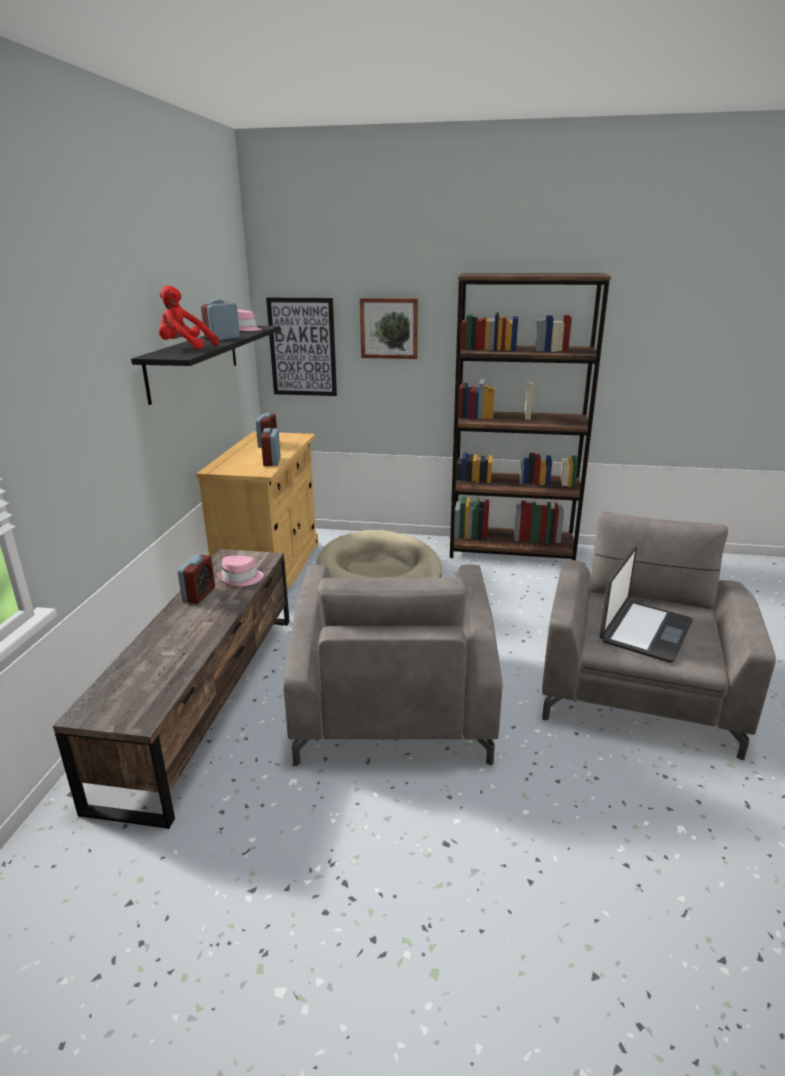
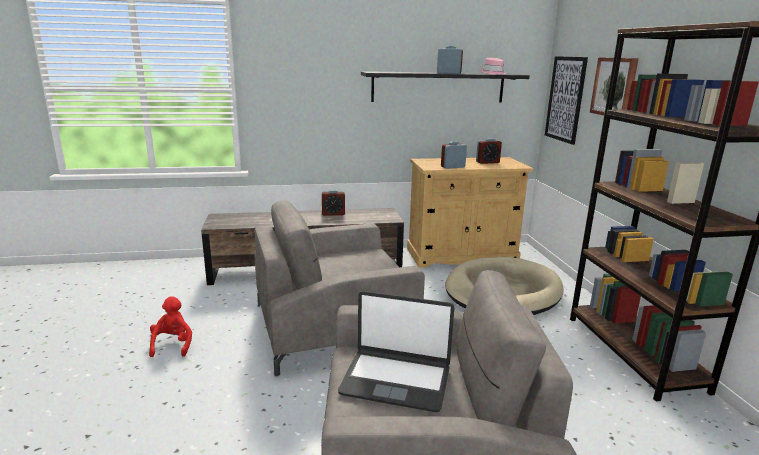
camera: 70 degrees right, 5 degrees down
red plush toy [159,285,219,349] -> red plush toy moved to [149,297,192,357]
pink hat [217,556,264,587] -> none

